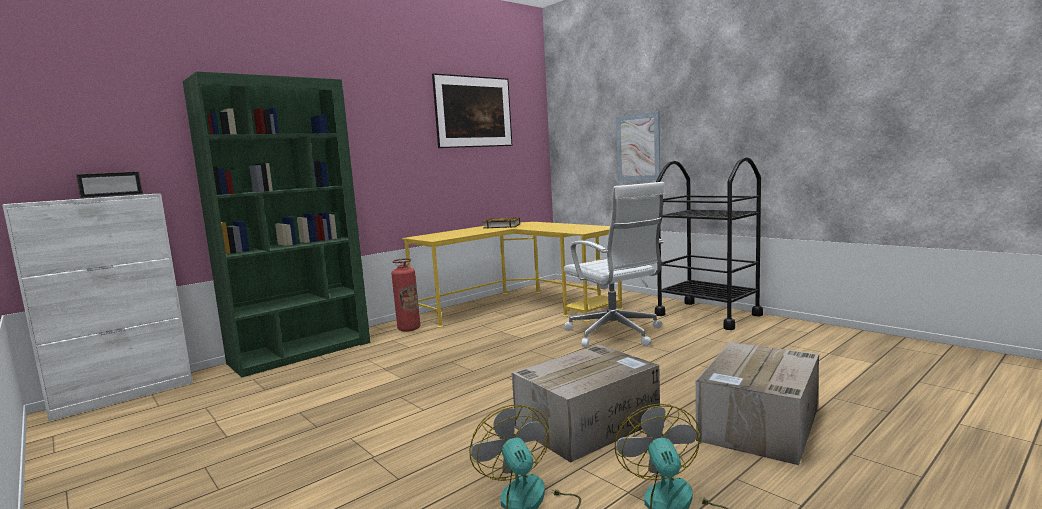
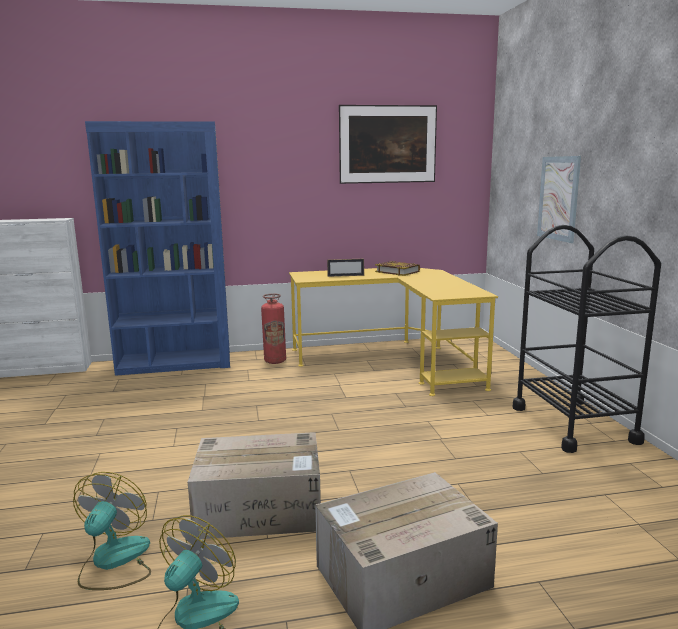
camera: 30 degrees right, 5 degrees up
picture frame [76,171,143,199] -> picture frame moved to [327,259,364,277]
green bookcase [183,71,371,378] -> blue bookcase [85,121,230,376]
white office chair [564,182,666,347] -> none

